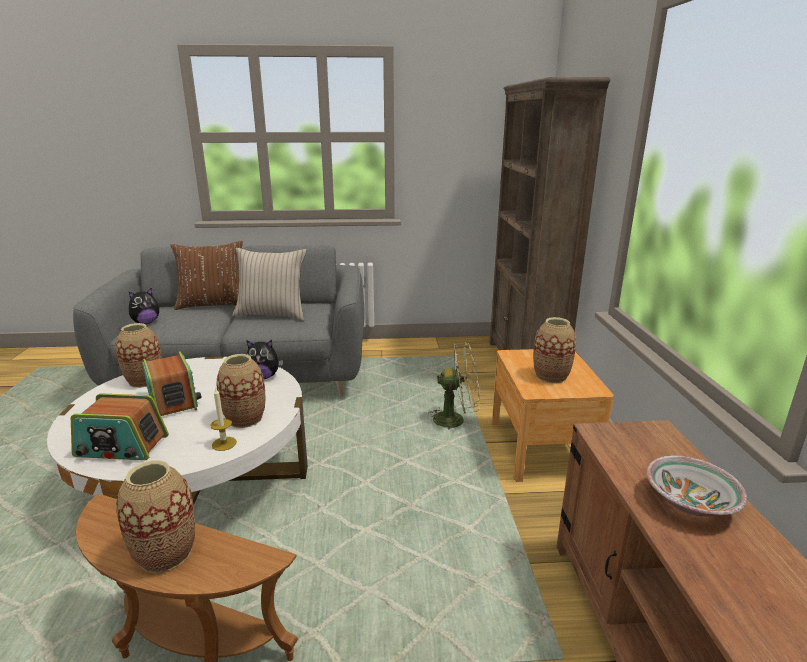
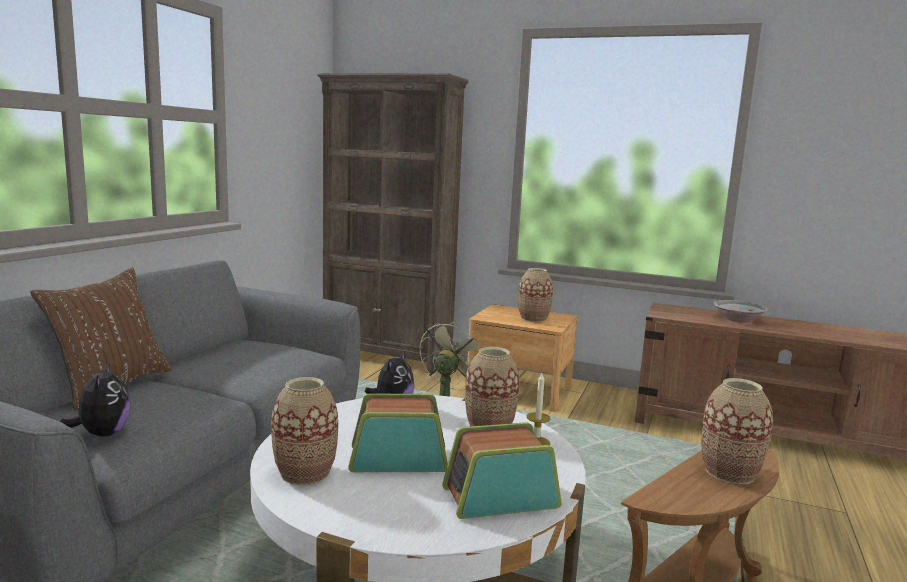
camera: 65 degrees left, 10 degrees down
radio [71,393,169,460] -> radio turned 135 degrees counterclockwise [442,422,562,519]
beige pillow [233,248,306,321] -> none

